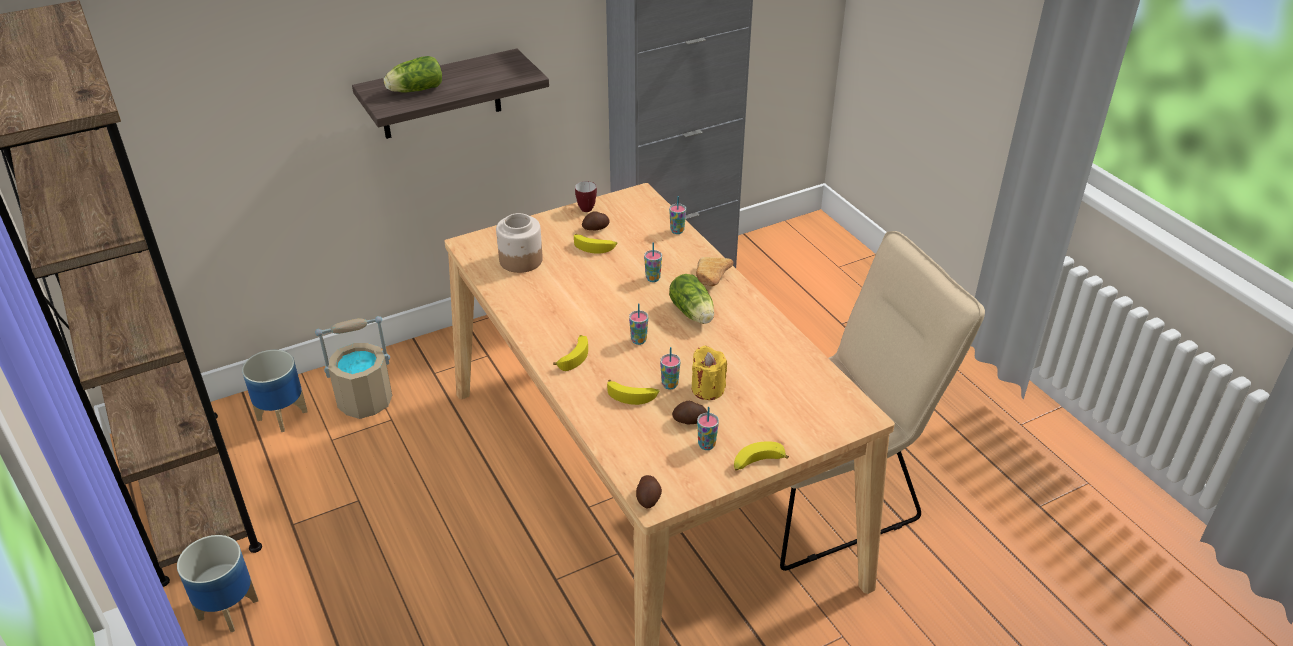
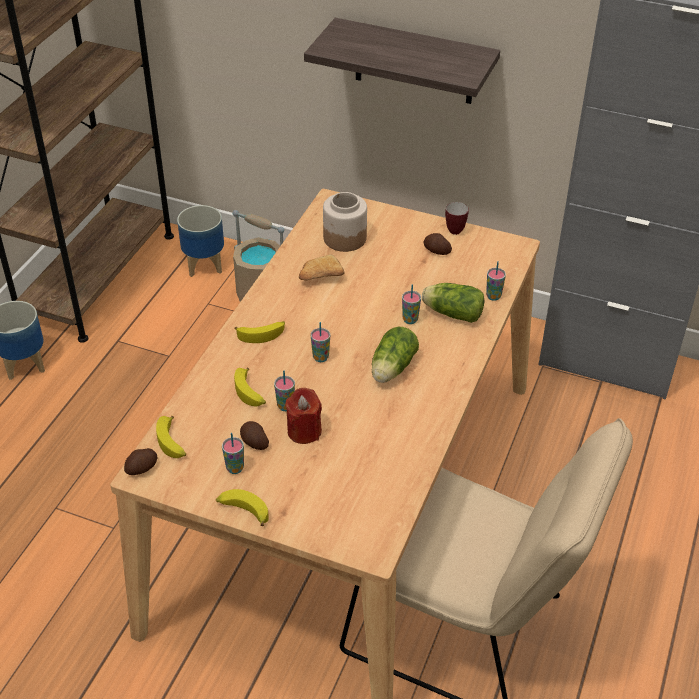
camera: 50 degrees right, 5 degrees up
lettuce [383,56,442,93] -> lettuce moved to [422,283,485,323]
banana [574,234,617,254] -> banana moved to [156,416,186,458]
yellow candle [692,345,727,400] -> red candle [285,388,322,444]
bread [696,257,734,286] -> bread moved to [299,255,344,280]

